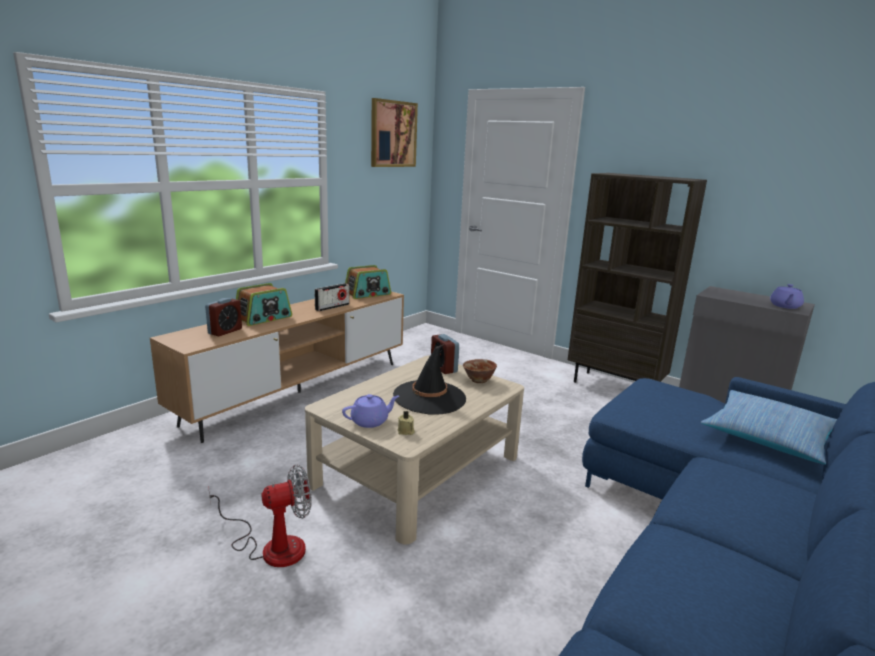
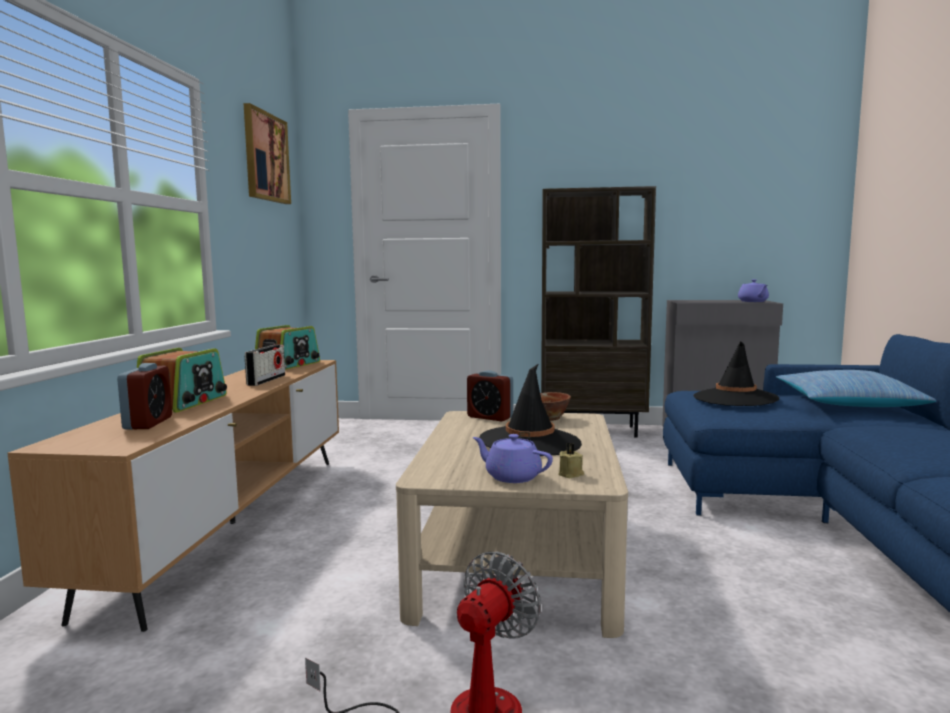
camera: 30 degrees left, 10 degrees down
purple teapot [342,394,399,428] -> purple teapot turned 90 degrees counterclockwise [473,434,553,483]
none -> black hat [694,341,779,406]

